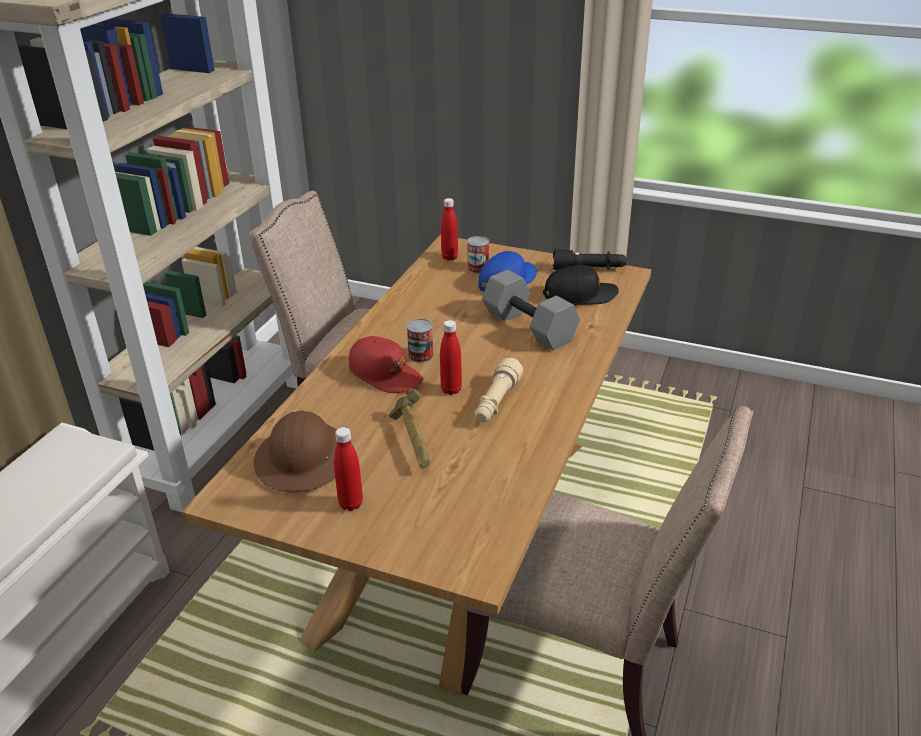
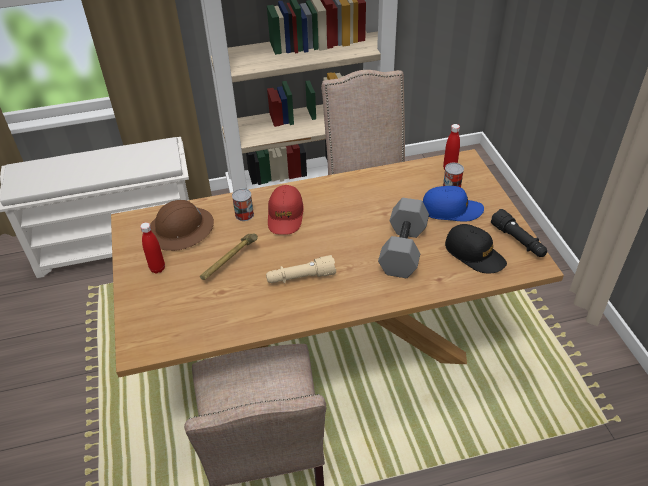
camera: 55 degrees right, 10 degrees up
can [407,319,434,363] -> can moved to [232,189,254,221]
red bottle [440,320,462,395] -> none

